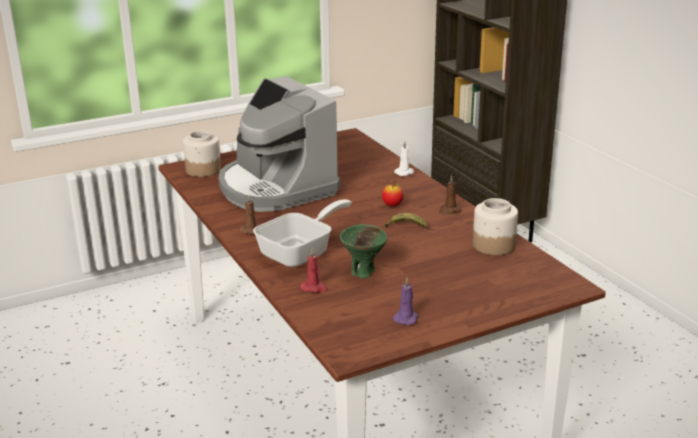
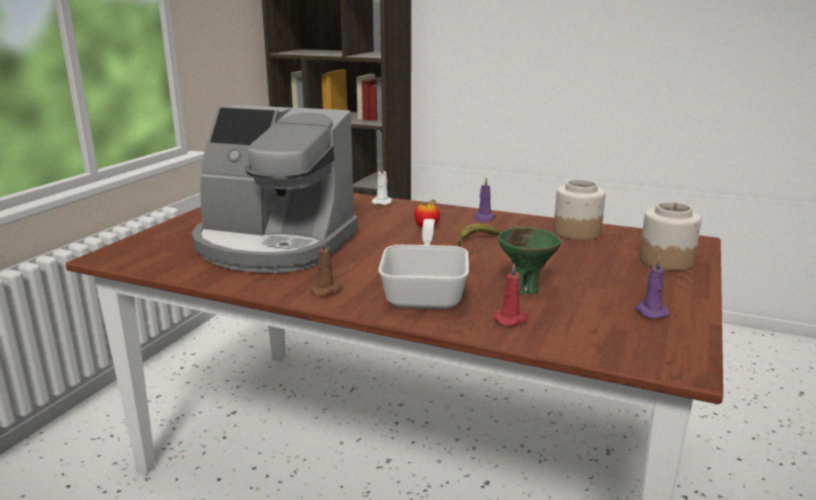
camera: 40 degrees left, 5 degrees down
jar [183,130,221,177] -> jar moved to [639,202,702,271]
brown candle [439,176,461,214] -> purple candle [474,177,496,223]

